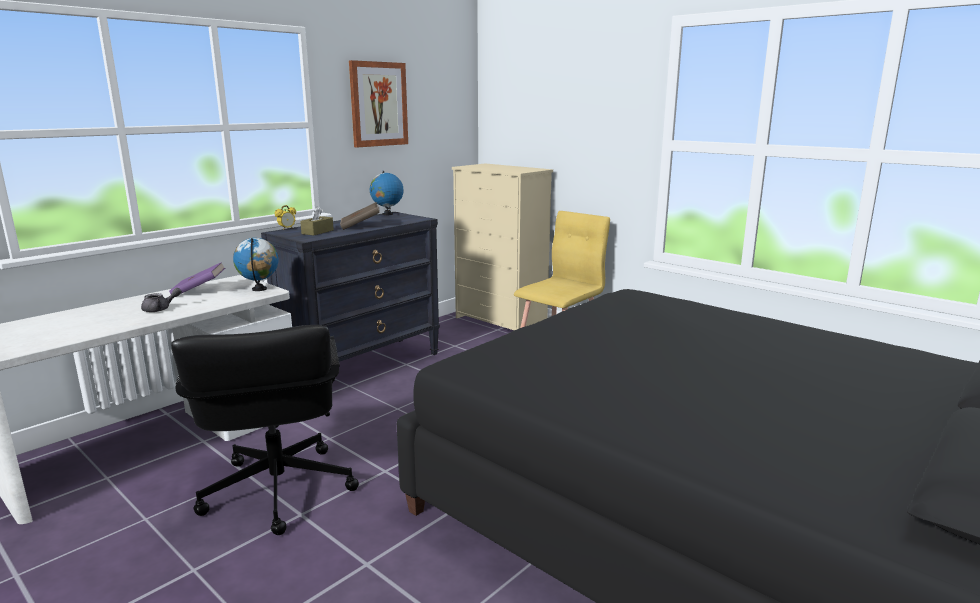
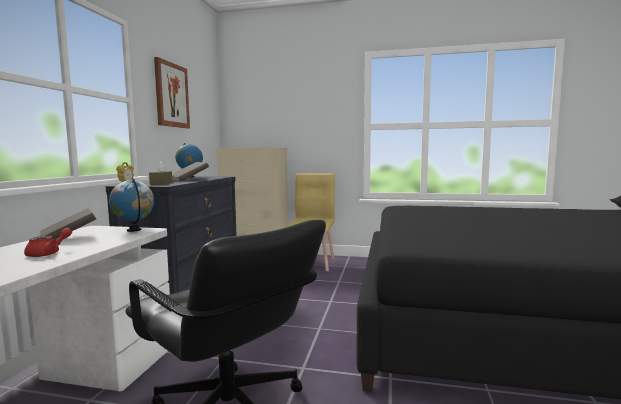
camera: 30 degrees left, 10 degrees down
grey teapot [141,288,182,312] -> red teapot [24,228,72,257]
purple book [169,262,225,294] -> brown book [39,208,96,239]

